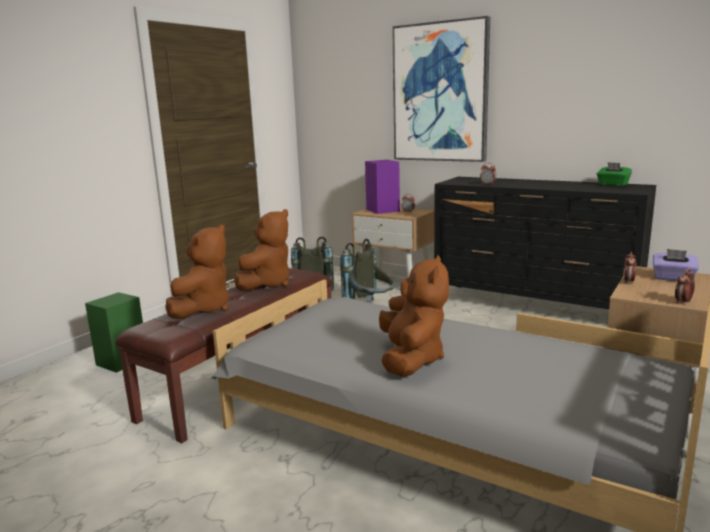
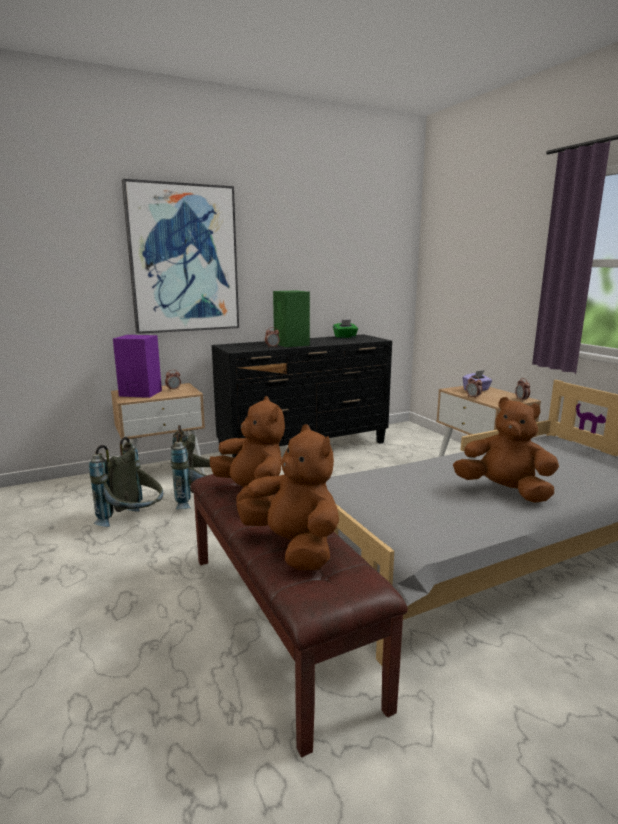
camera: 60 degrees left, 0 degrees up
green speaker [85,292,143,373] -> green speaker moved to [273,290,310,347]

